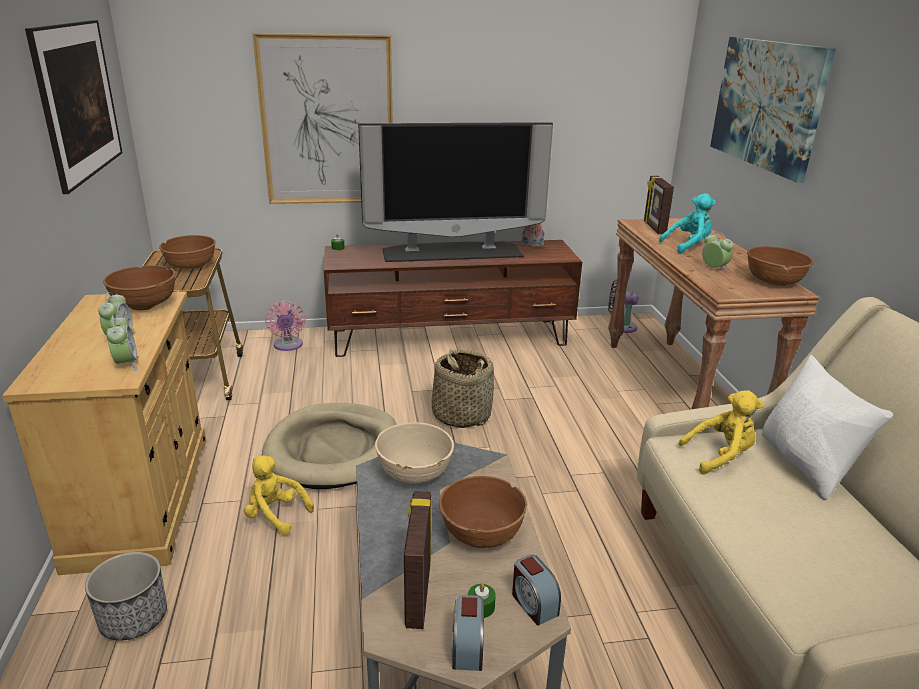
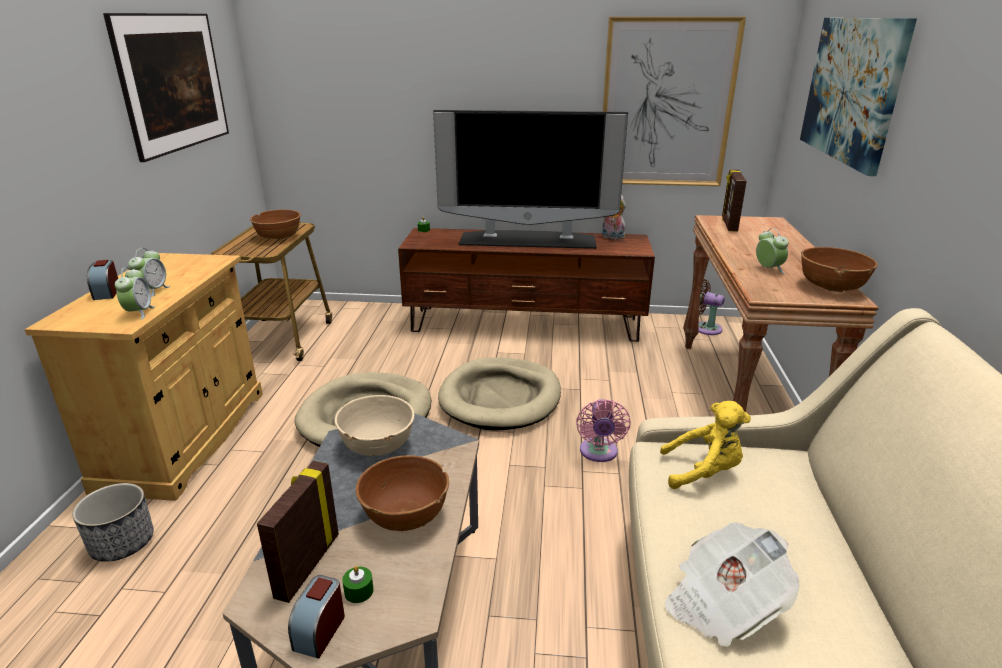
camera: 15 degrees right, 0 degrees up
brown bowl [103,265,175,310] -> none
yellow plush toy [244,455,314,535] -> none
picture [253,33,393,204] -> picture moved to [603,17,746,186]
pink fan [265,301,306,351] -> pink fan moved to [576,399,630,462]
basket [432,349,494,428] -> beige dog bed [438,357,561,431]
alarm clock [512,554,561,626] -> alarm clock moved to [87,260,118,300]
turquoise plush toy [659,193,716,254] -> none
white pillow [761,355,893,500] -> none
none -> newspaper [665,522,800,647]

